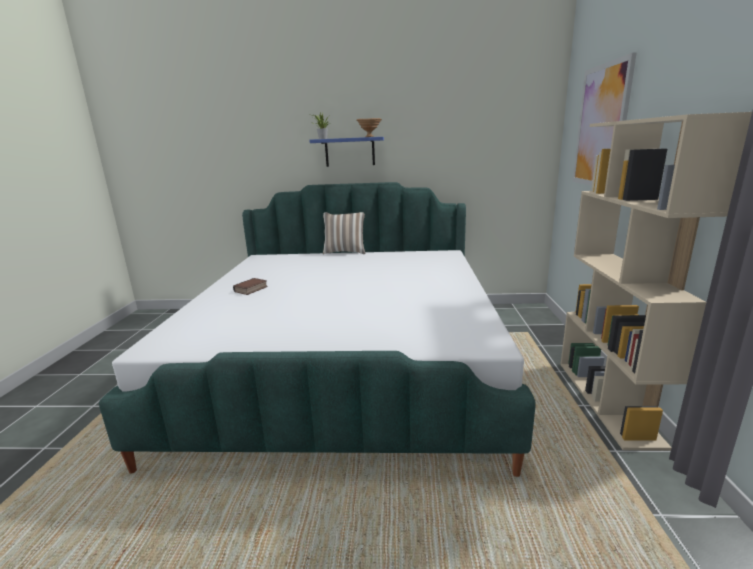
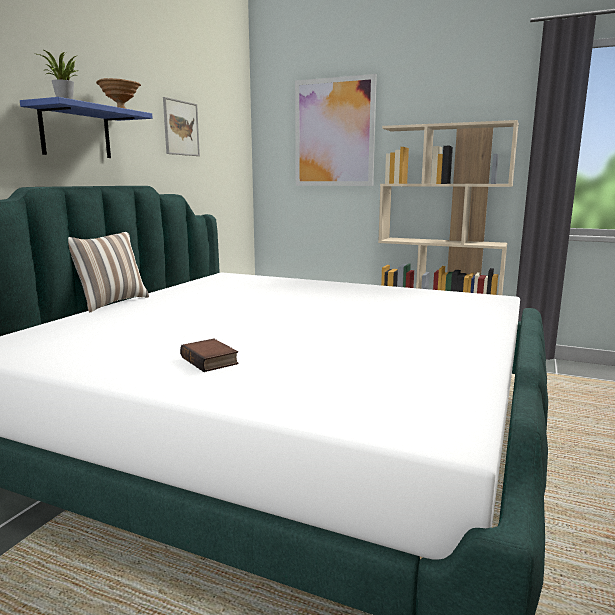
camera: 70 degrees left, 5 degrees down
none -> picture [163,97,200,156]

